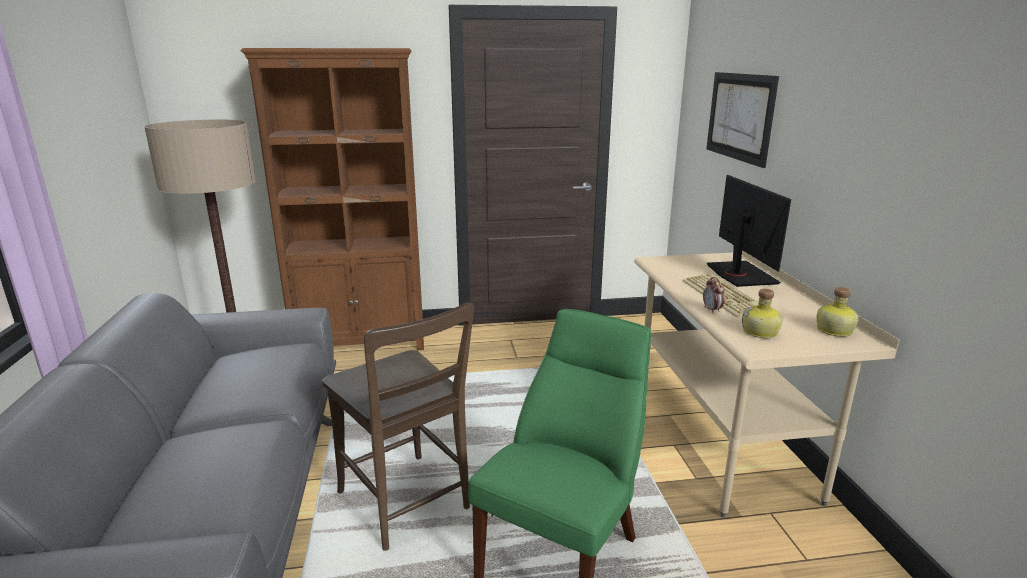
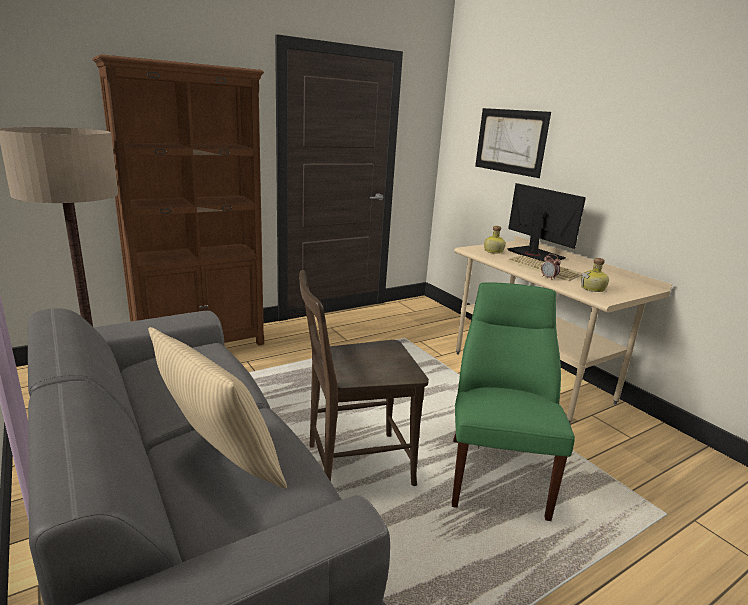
camera: 25 degrees left, 0 degrees up
brown chair [322,302,474,551] -> brown chair turned 135 degrees clockwise [299,270,429,486]
bottle [817,287,858,337] -> bottle moved to [484,226,506,254]
none -> beige pillow [148,327,287,489]

